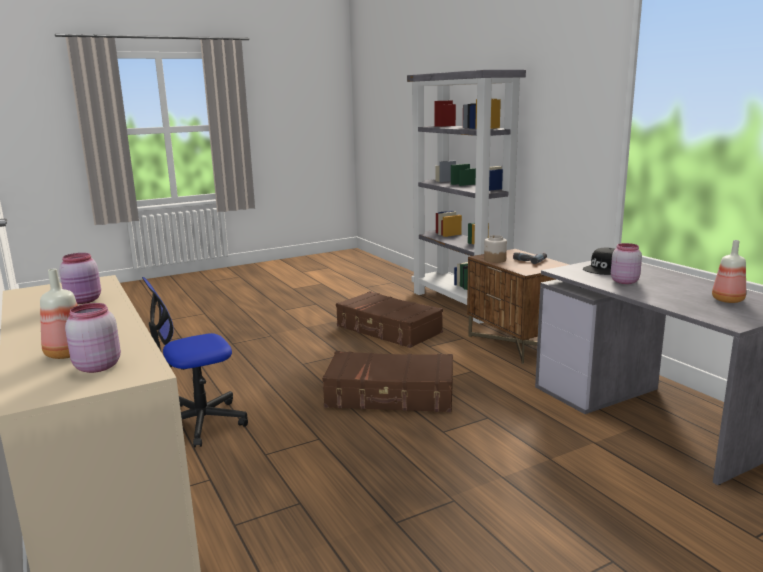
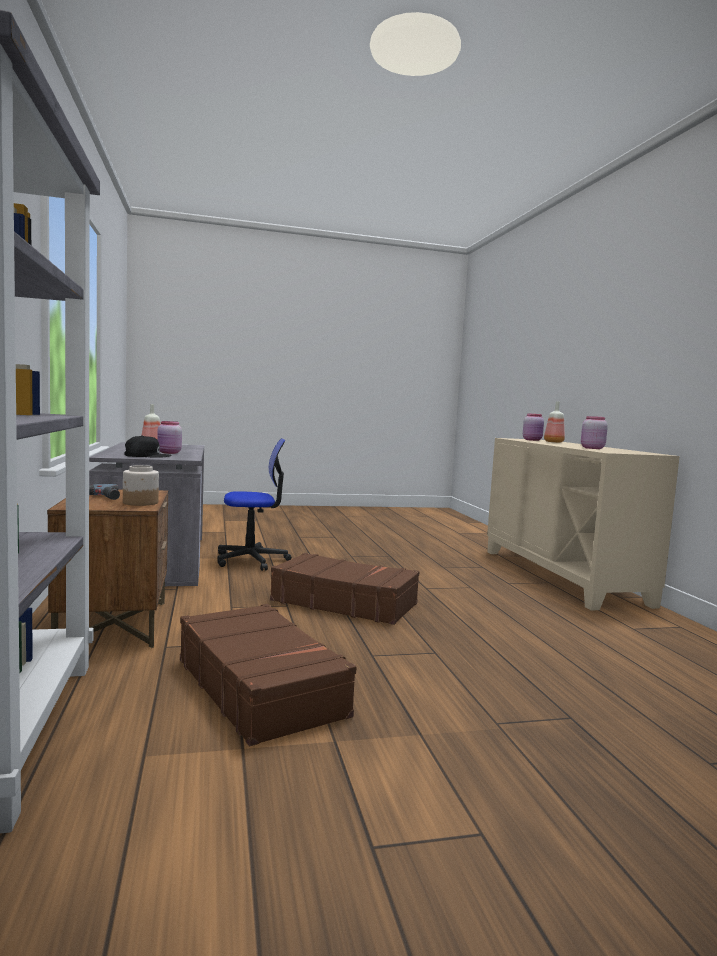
camera: 165 degrees left, 10 degrees down
office chair [142,277,248,448] -> office chair moved to [217,438,292,571]

